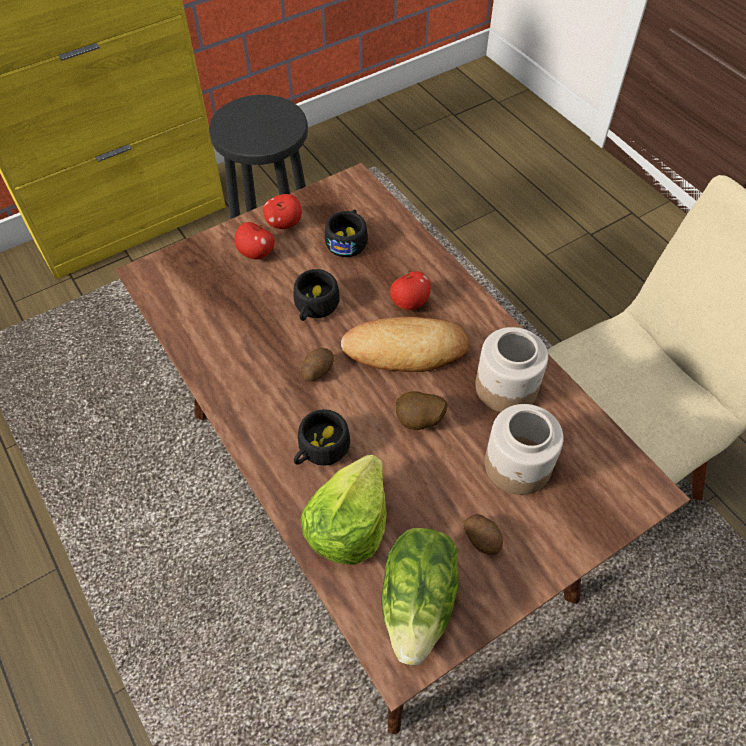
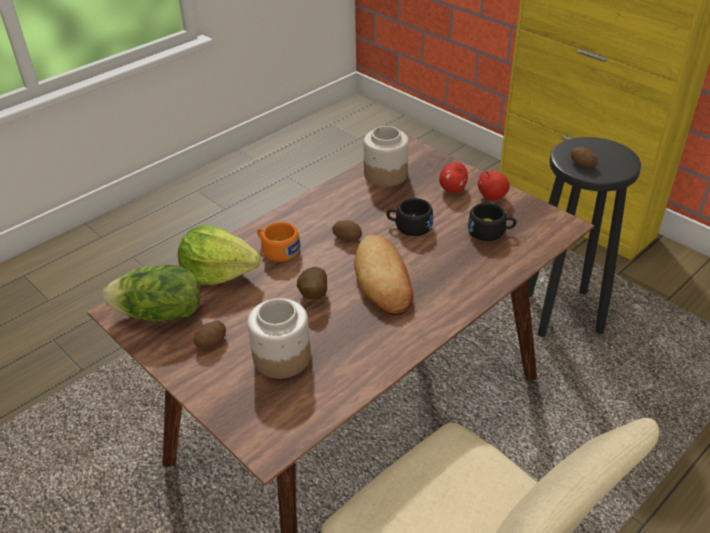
camera: 80 degrees right, 15 degrees down
black cup [294,409,350,466] -> orange cup [257,222,300,262]
apple [390,268,431,310] -> none
jar [475,327,548,412] -> jar moved to [364,126,409,187]
none -> potato [571,147,598,168]

